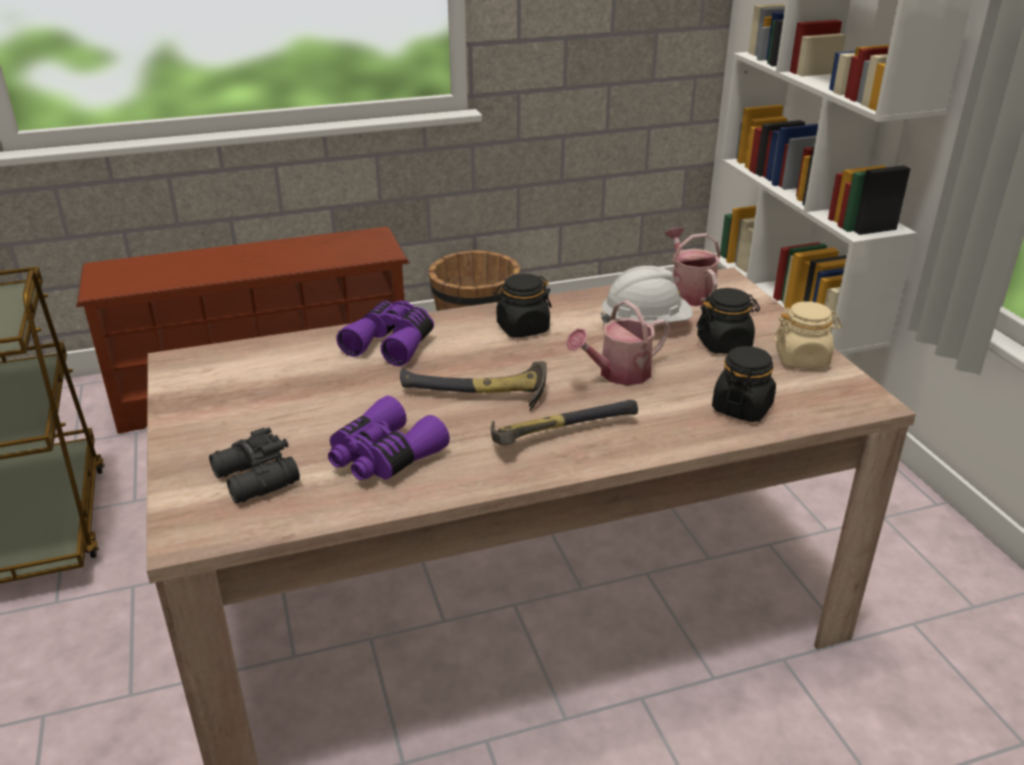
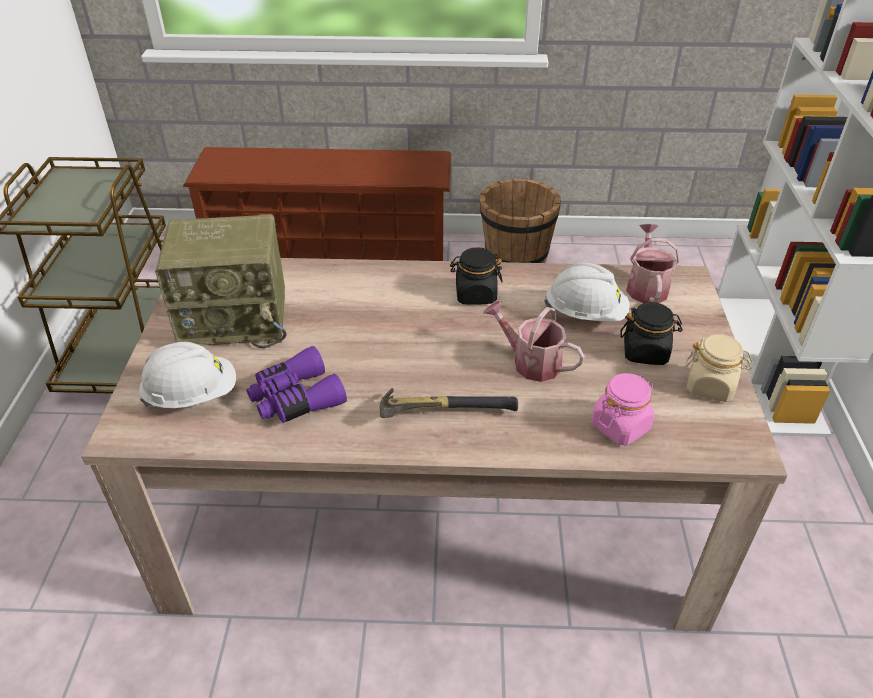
camera: 20 degrees right, 10 degrees up
black binoculars [209,428,300,504] -> white hard hat [139,342,236,408]
purple binoculars [337,300,434,366] -> none
hammer [400,361,546,411] -> none
watering can [566,300,670,385] -> watering can turned 45 degrees clockwise [483,301,585,382]
black jar [712,346,776,422] -> pink jar [592,373,654,446]
none -> radio [155,214,286,348]

